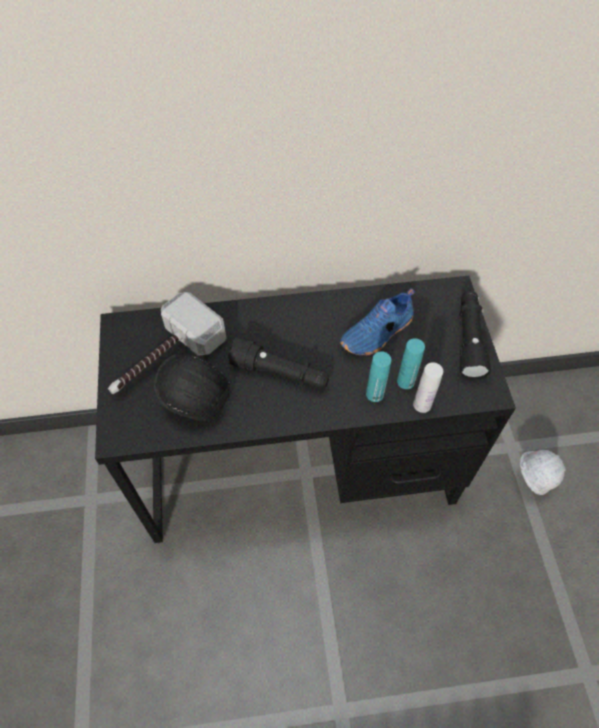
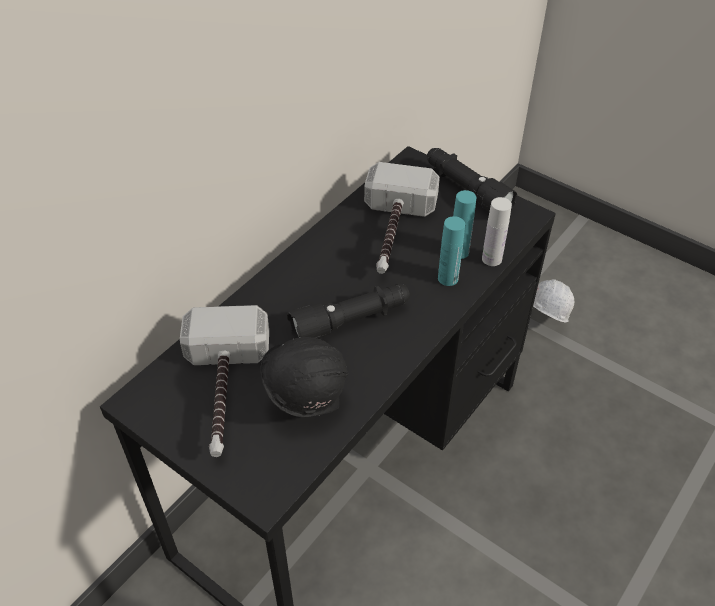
camera: 45 degrees left, 10 degrees down
blue shoe [340,288,415,355] -> hammer [364,162,440,274]

